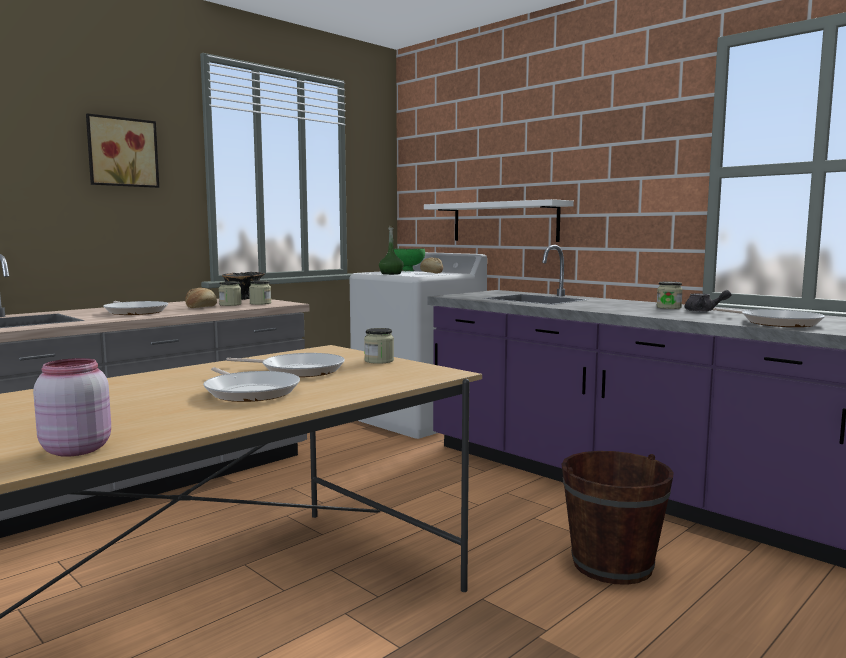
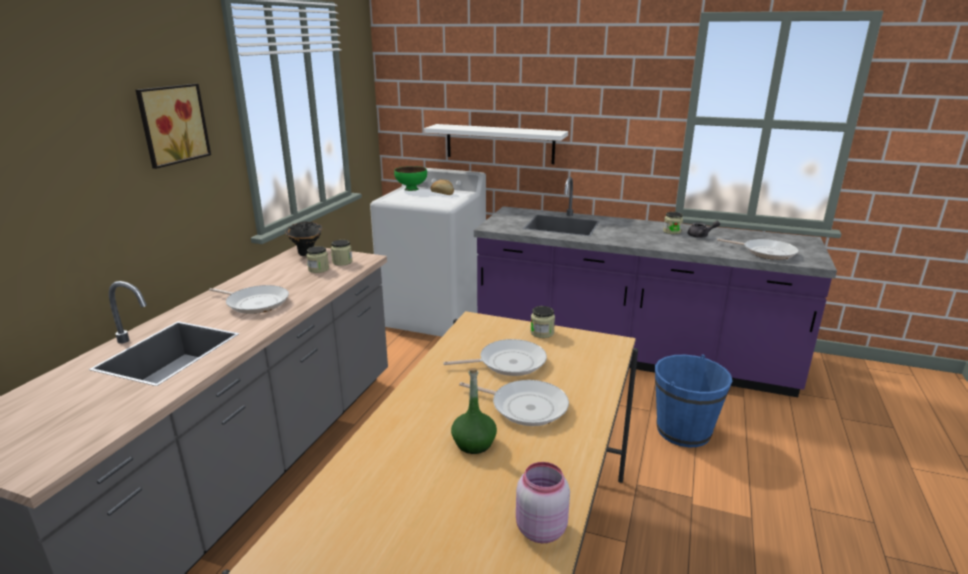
camera: 25 degrees left, 15 degrees up
bread [185,288,217,308] -> none
green bottle [379,226,404,275] -> green bottle moved to [451,368,497,454]
brown bucket [562,451,674,585] -> blue bucket [655,355,732,447]

